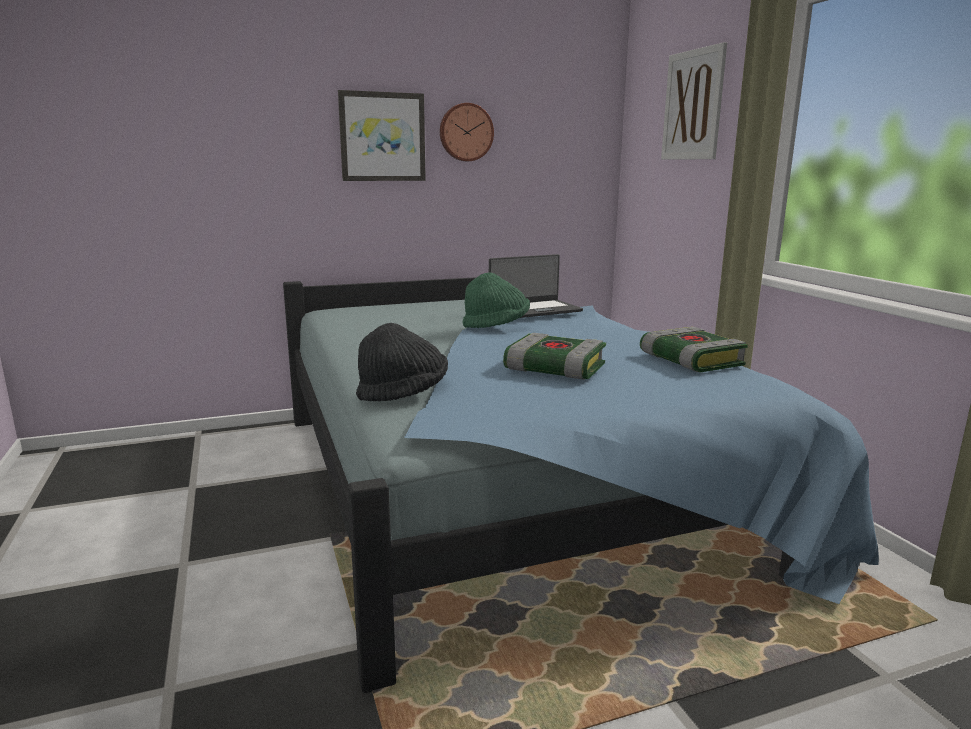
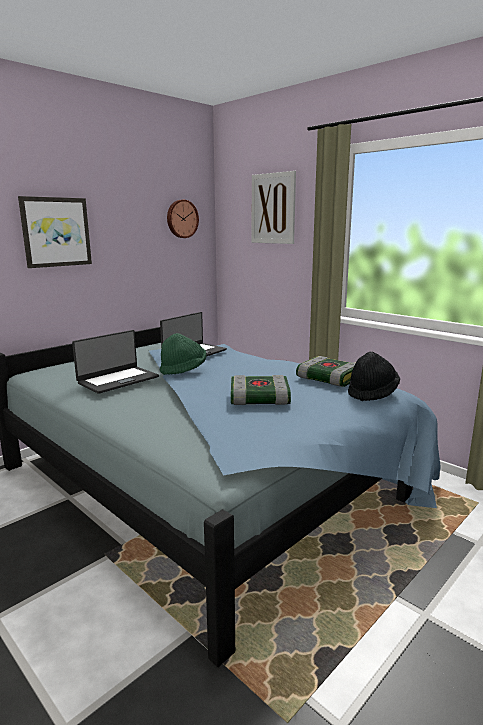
camera: 25 degrees left, 0 degrees up
black hat [356,323,448,402] -> black hat moved to [348,352,400,401]
wall clock [440,103,494,161] -> wall clock moved to [167,200,199,238]
none -> laptop [72,330,159,394]

